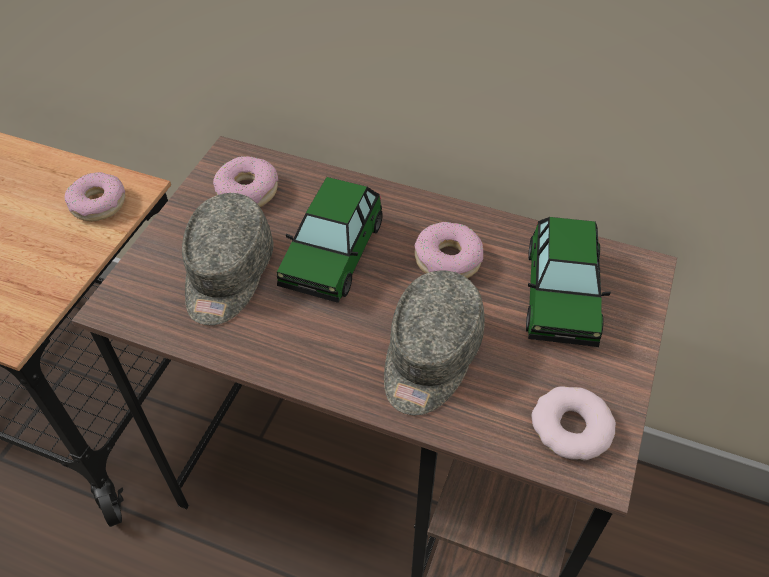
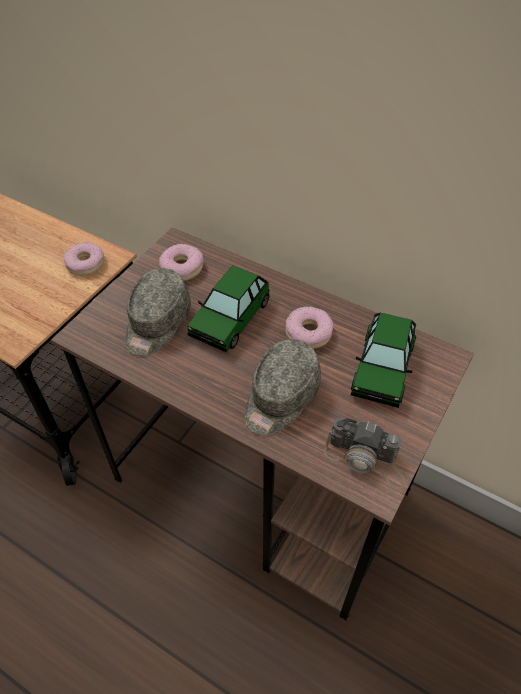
camera: 10 degrees right, 0 degrees up
donut [532,386,616,460] -> camera [324,418,406,489]

